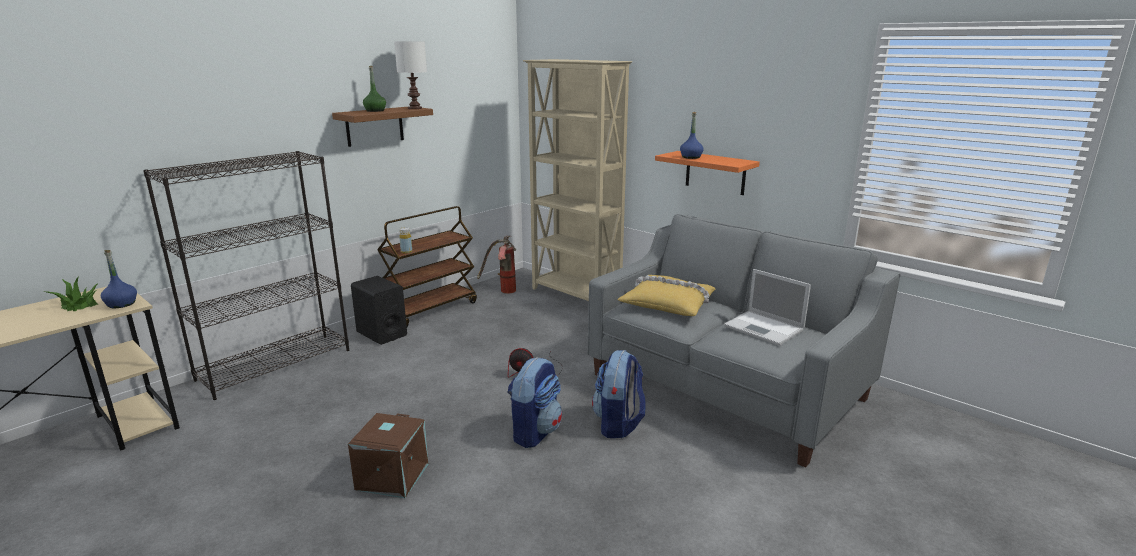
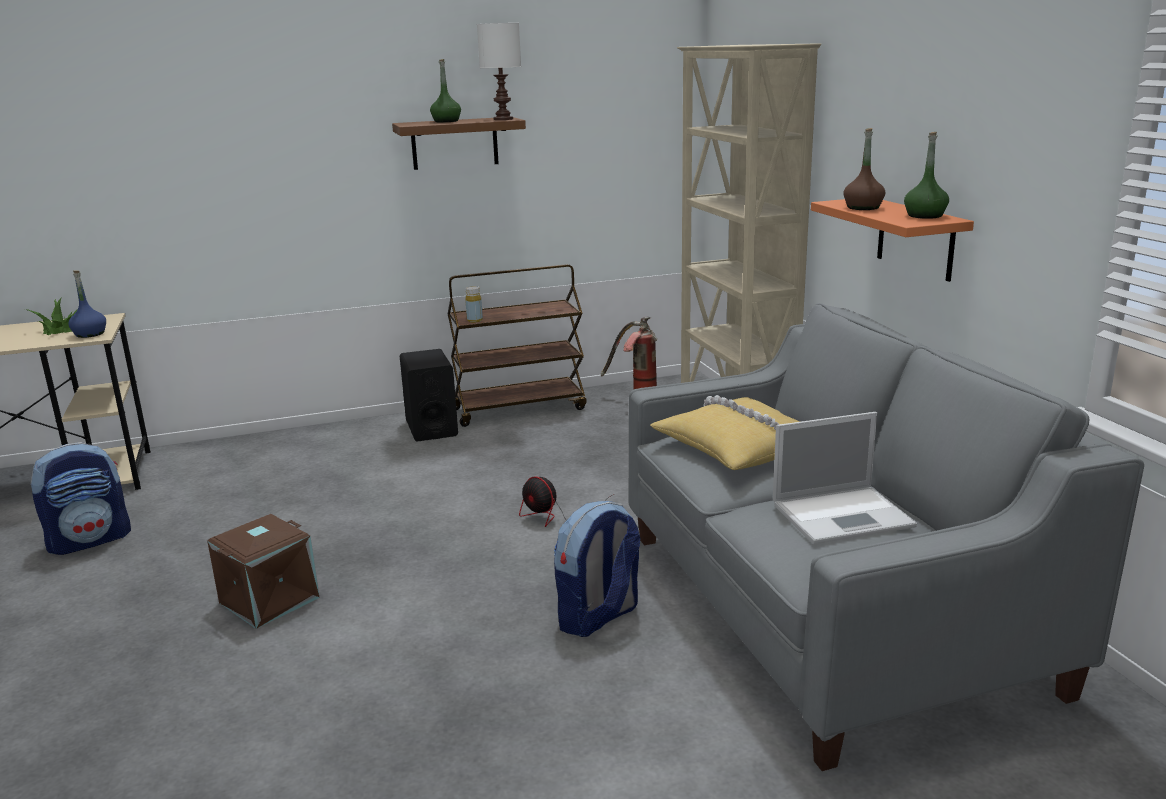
camera: 30 degrees right, 0 degrees up
black bookcase [143,151,349,400] -> none
backpack [508,357,562,448] -> backpack moved to [31,442,131,555]
blue bottle [680,112,704,159] -> brown bottle [843,128,886,210]
laptop [724,269,811,346] -> laptop turned 90 degrees counterclockwise [773,412,917,544]
none -> green bottle [904,132,949,219]

